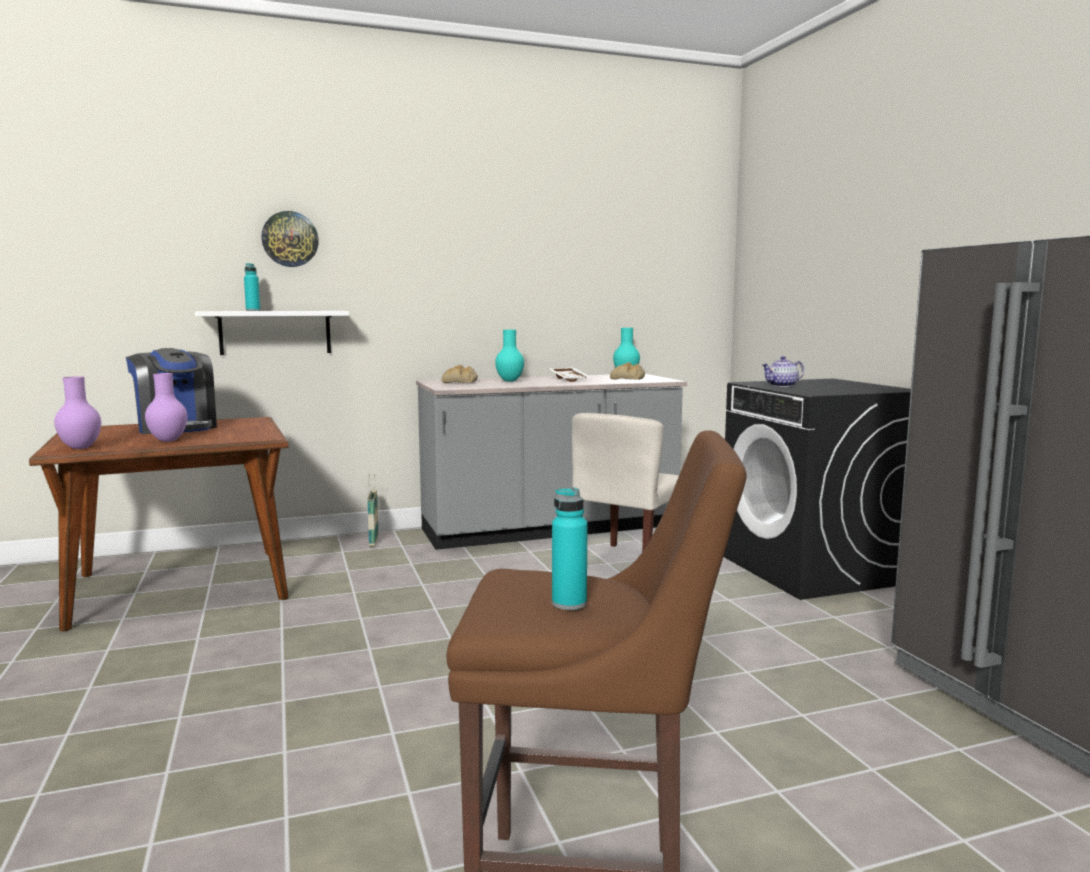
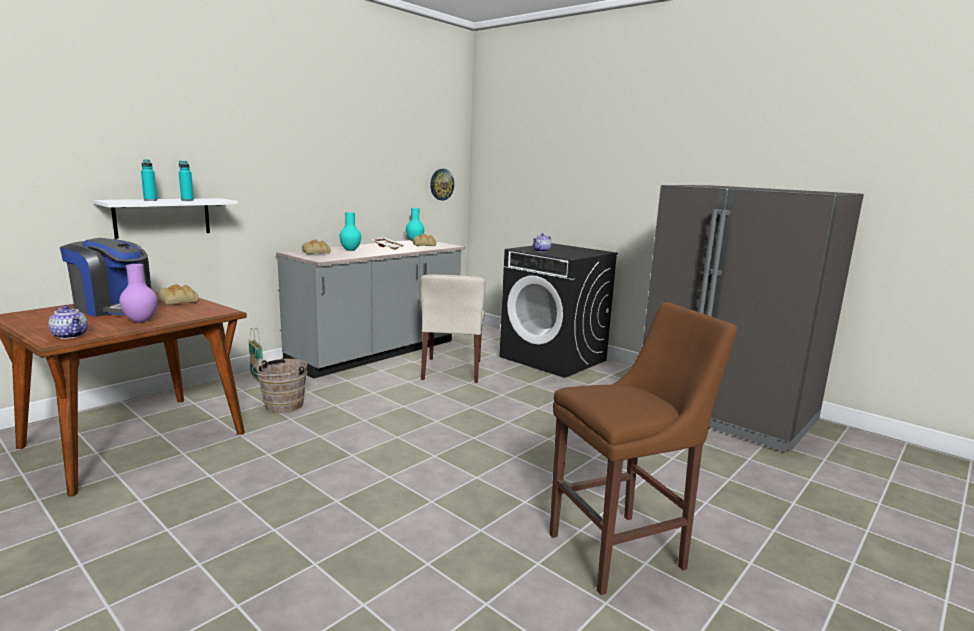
camera: 30 degrees left, 5 degrees up
purple vase [54,376,101,449] -> teapot [49,305,88,339]
wall clock [261,211,319,267] -> wall clock moved to [430,169,454,200]
turquoise bottle [552,488,588,610] -> turquoise bottle moved to [179,161,194,201]
none -> bread [157,284,199,305]
none -> brown bucket [252,359,307,413]

